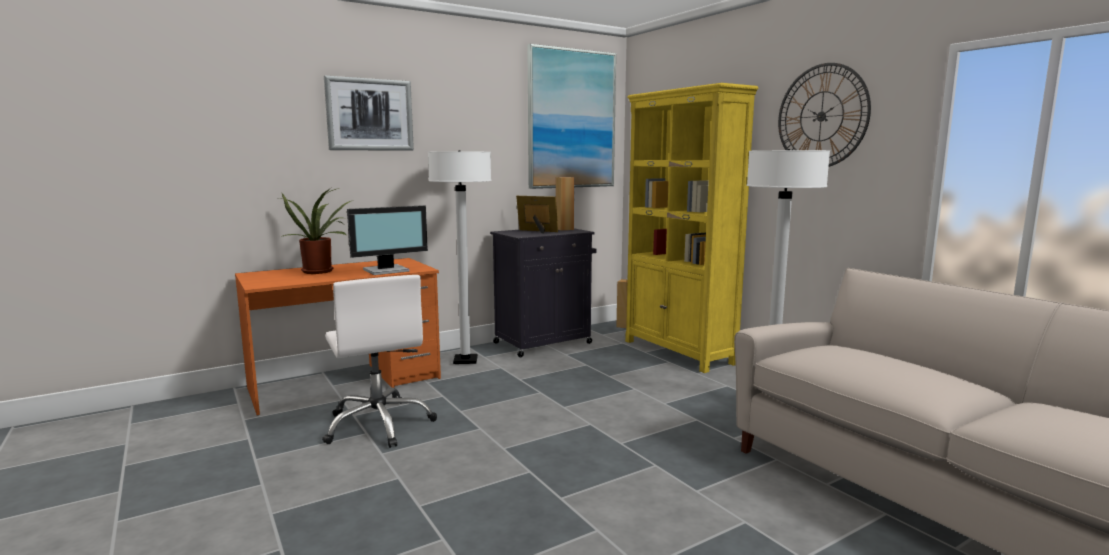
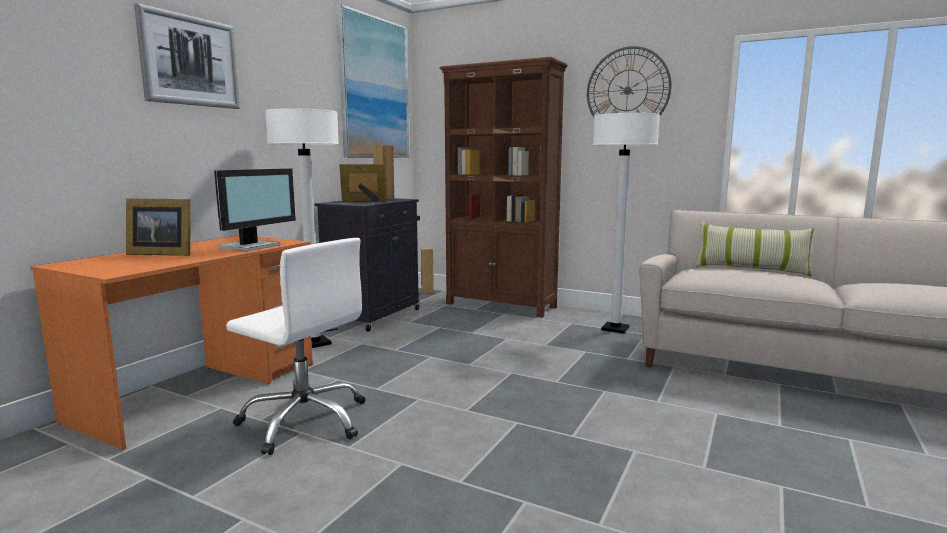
camera: 30 degrees left, 0 degrees up
potted plant [279,188,355,274] -> picture frame [126,199,191,256]
yellow bookcase [625,83,758,373] -> brown bookcase [440,57,568,317]
none -> pillow [695,222,814,276]

